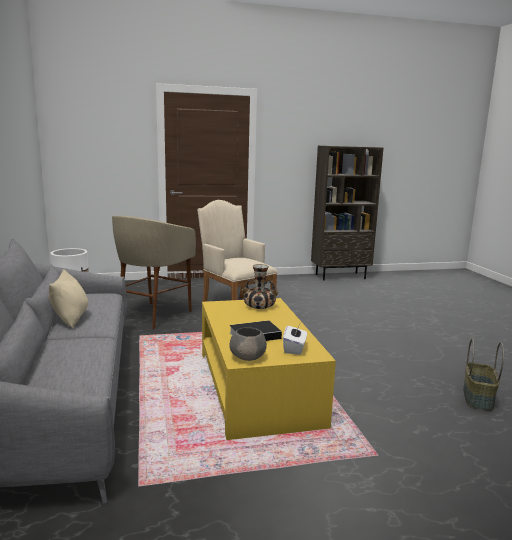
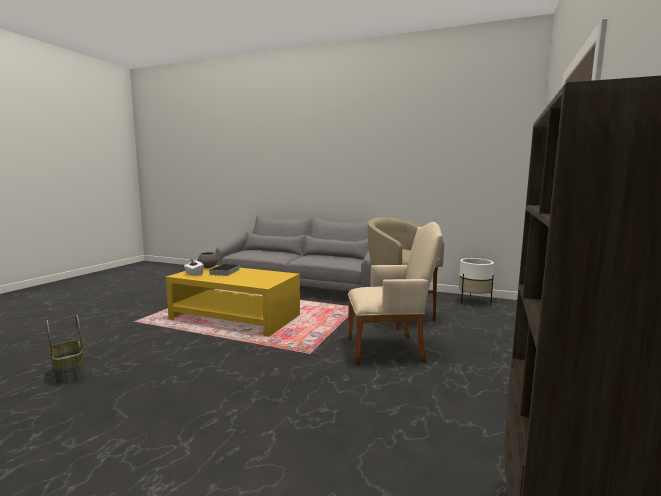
camera: 125 degrees right, 5 degrees down
beige pillow [49,269,88,328] -> none
vase [242,264,278,309] -> none

